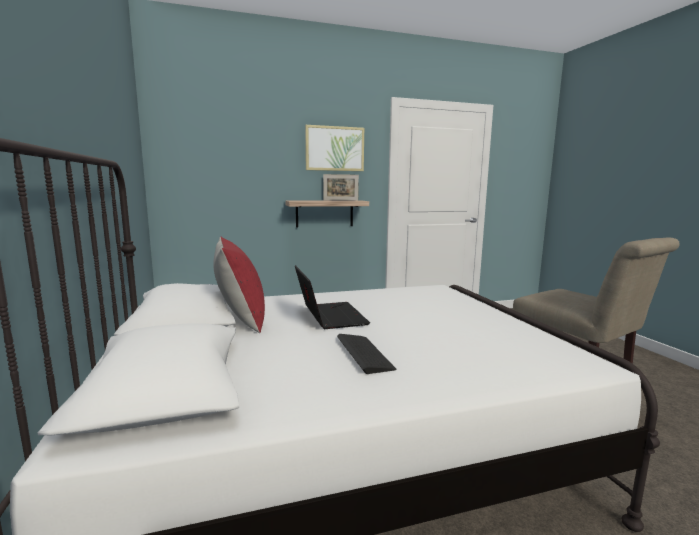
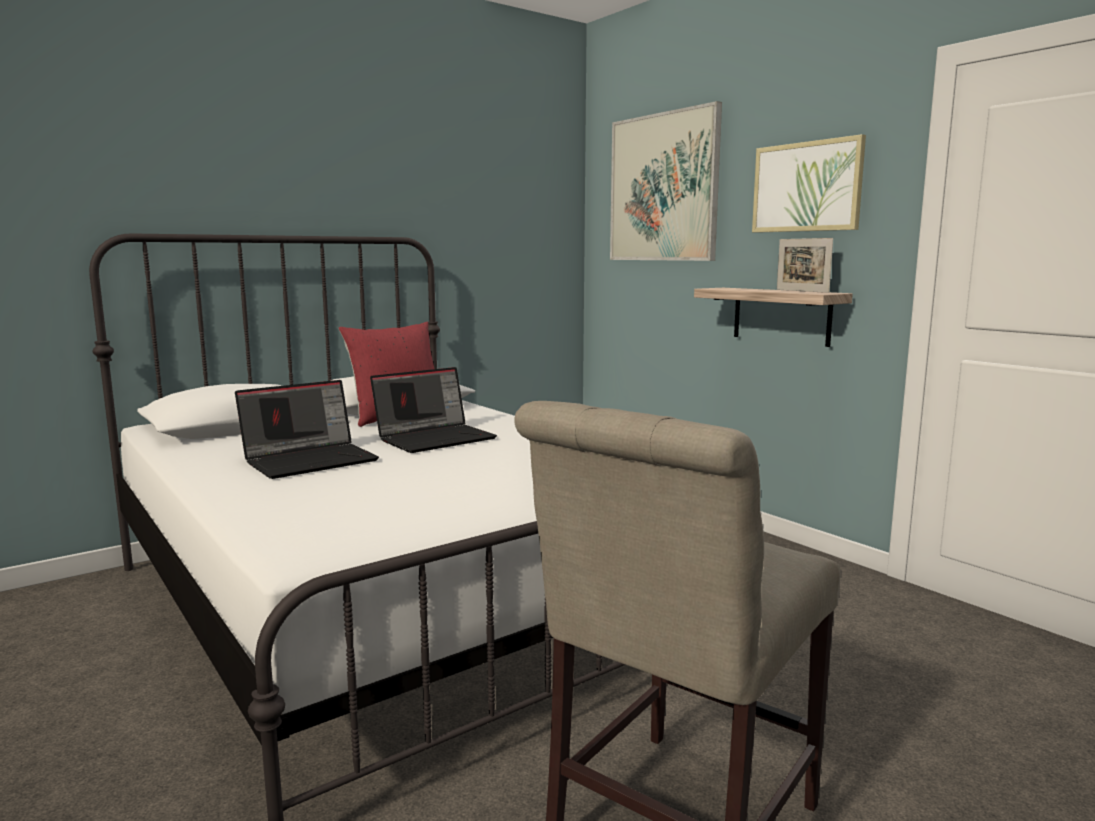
camera: 70 degrees right, 0 degrees up
keyboard [337,334,397,374] -> laptop [235,380,379,479]
none -> picture [610,101,722,261]

